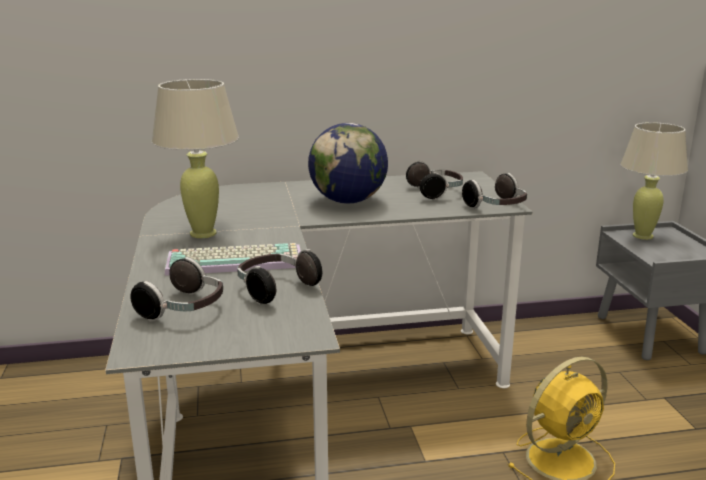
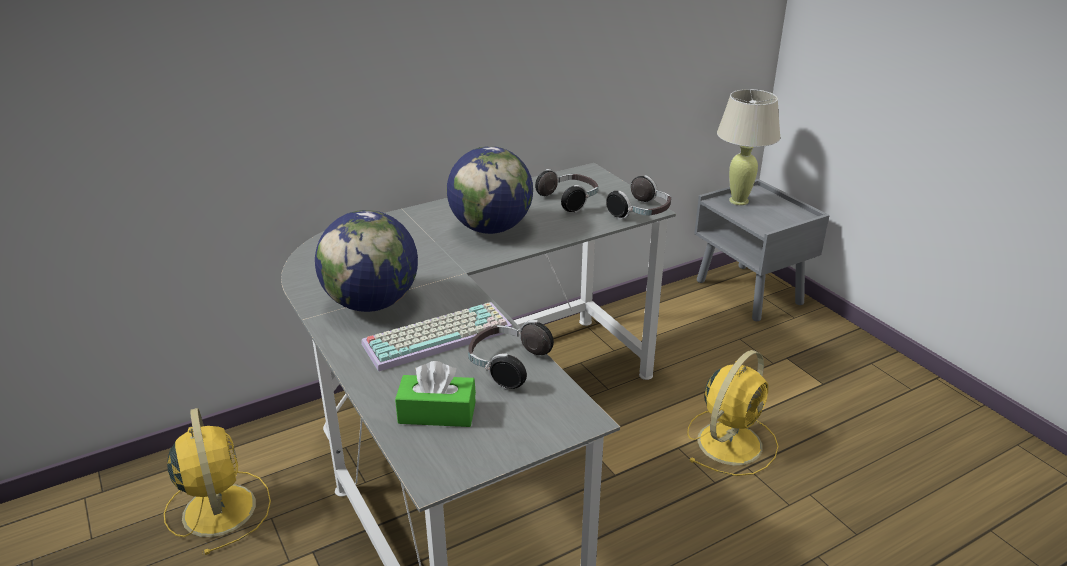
camera: 20 degrees left, 10 degrees up
headphones [131,257,223,321] -> green tissue box [395,361,476,427]
beige table lamp [152,79,239,238] -> globe [315,210,418,312]
none -> yellow fan [164,408,271,555]

